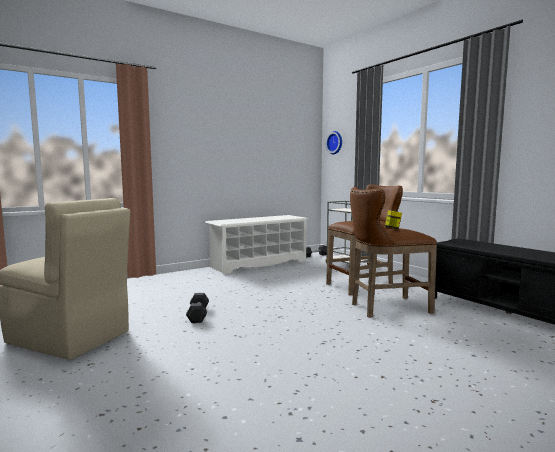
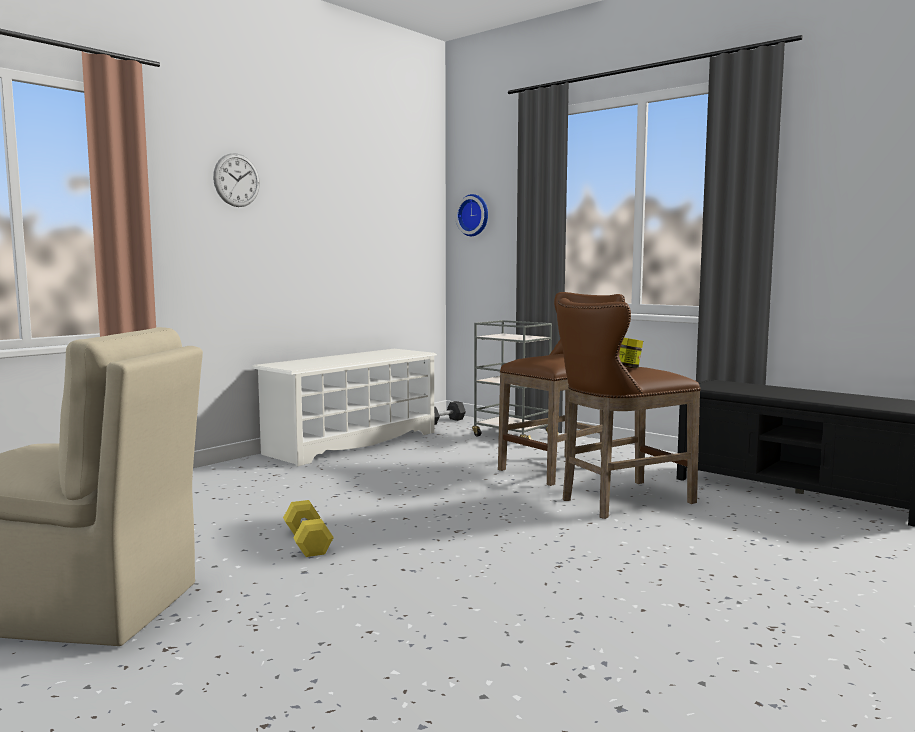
camera: 15 degrees left, 0 degrees up
grey dumbbell [186,293,209,323] -> yellow dumbbell [283,500,334,557]
none -> wall clock [213,153,260,207]

